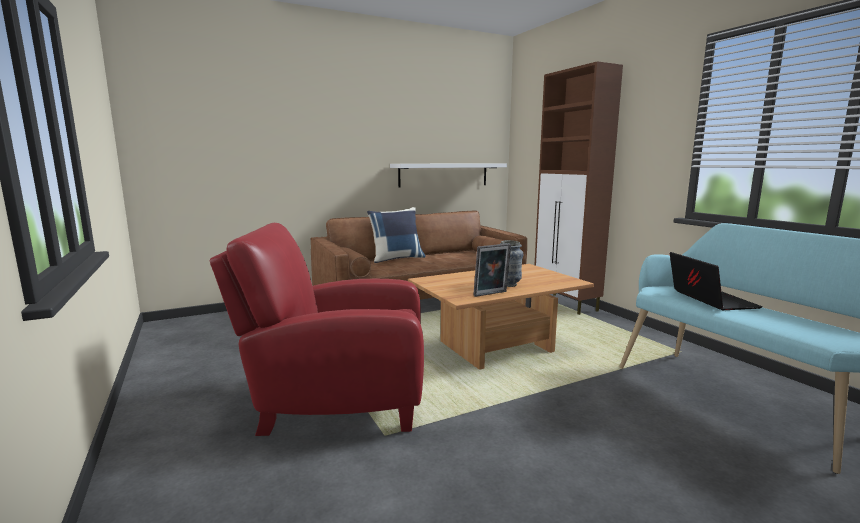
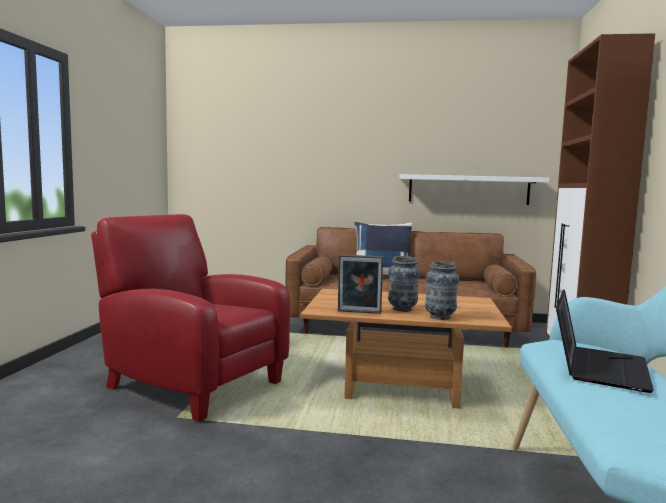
camera: 35 degrees right, 5 degrees down
none -> vase [425,261,459,320]

